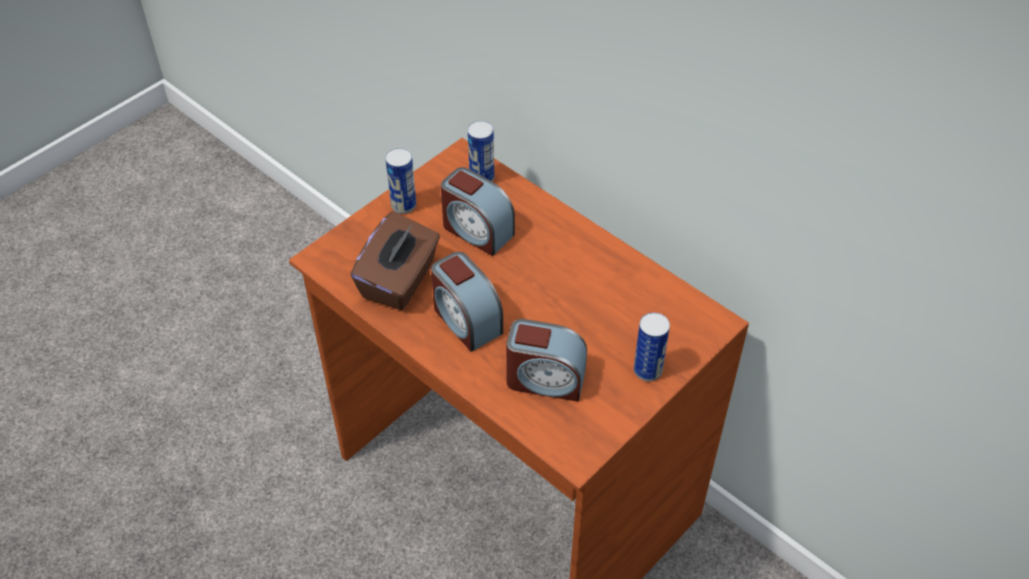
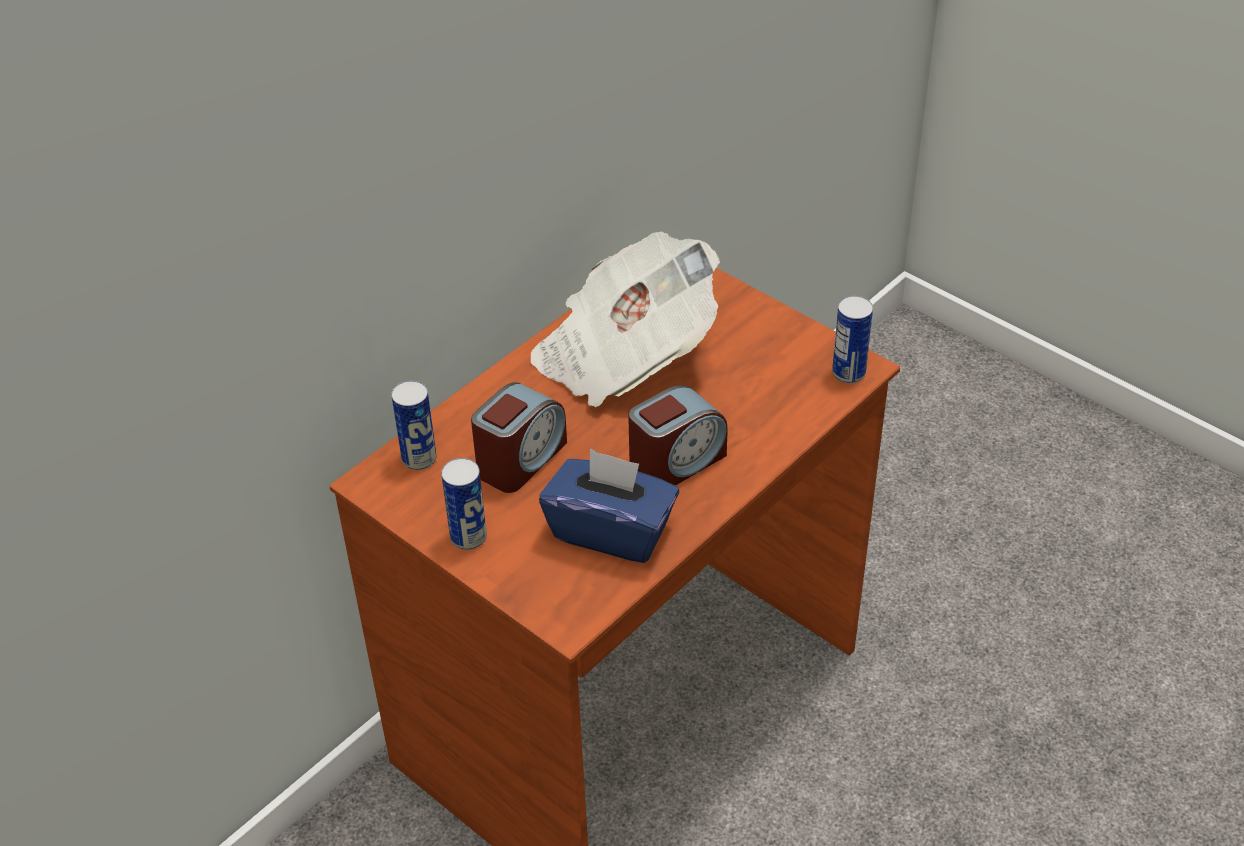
camera: 90 degrees left, 5 degrees down
brown tissue box [351,211,440,310] -> blue tissue box [539,448,679,563]
alarm clock [506,319,587,402] -> none
can [634,313,670,381] -> can moved to [832,296,873,383]
none -> newspaper [531,231,720,407]

